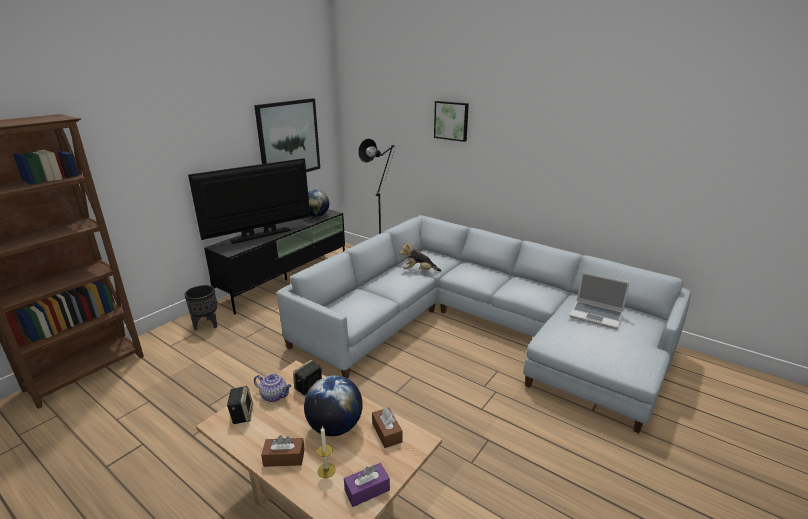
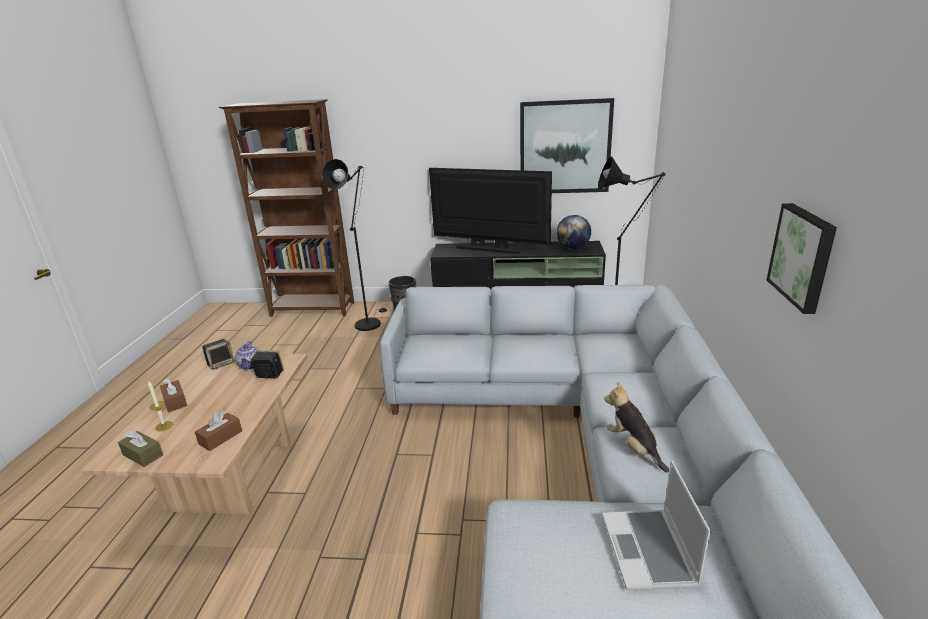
camera: 60 degrees right, 0 degrees up
globe [304,375,363,436] -> none
purple tissue box [344,463,390,507] -> brown tissue box [118,430,163,467]
plush toy [400,242,441,272] -> plush toy moved to [604,382,669,473]
picture [434,101,469,142] -> picture moved to [767,203,837,314]
none -> black floor lamp [322,159,387,331]

